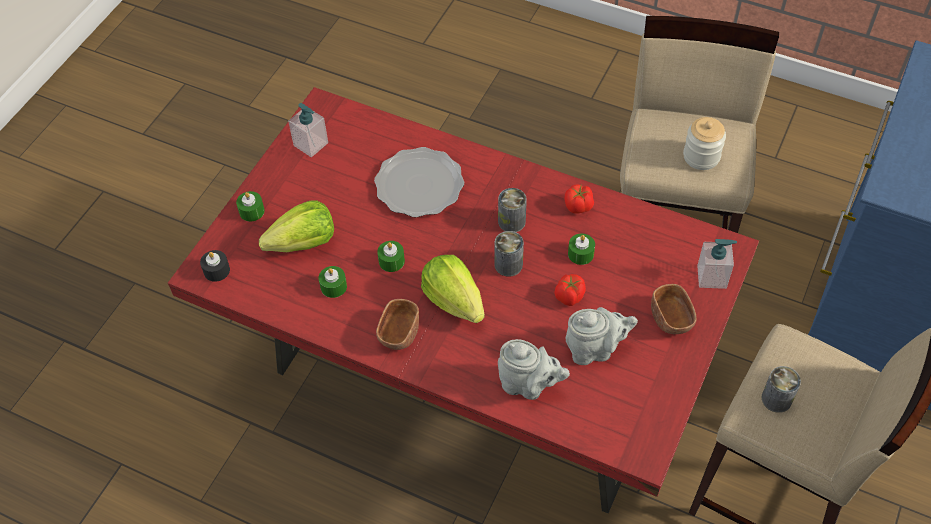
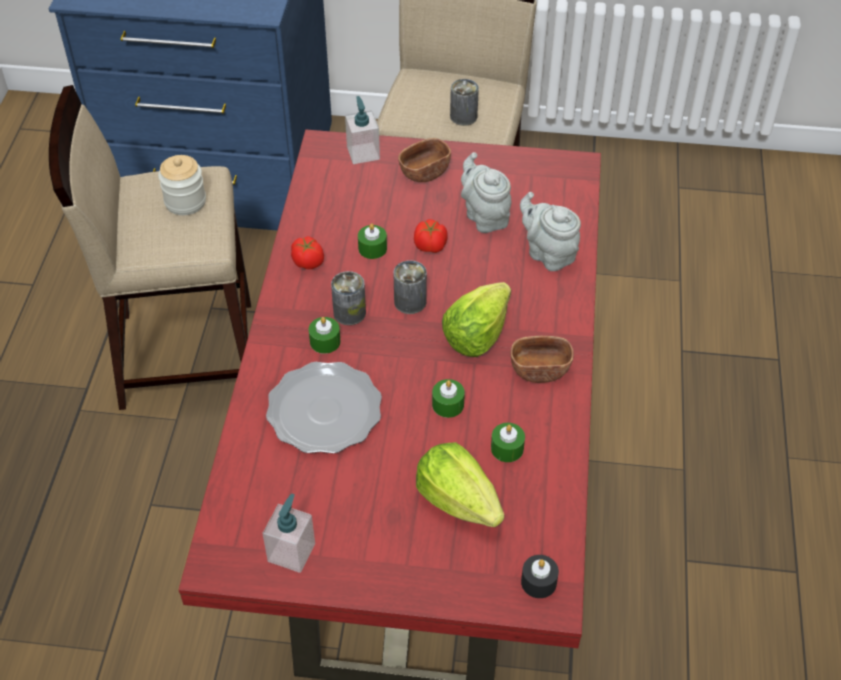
camera: 110 degrees left, 5 degrees down
green candle [236,191,265,222] -> green candle moved to [309,317,341,354]
grey teapot [498,339,570,400] -> grey teapot turned 45 degrees counterclockwise [520,192,581,271]

